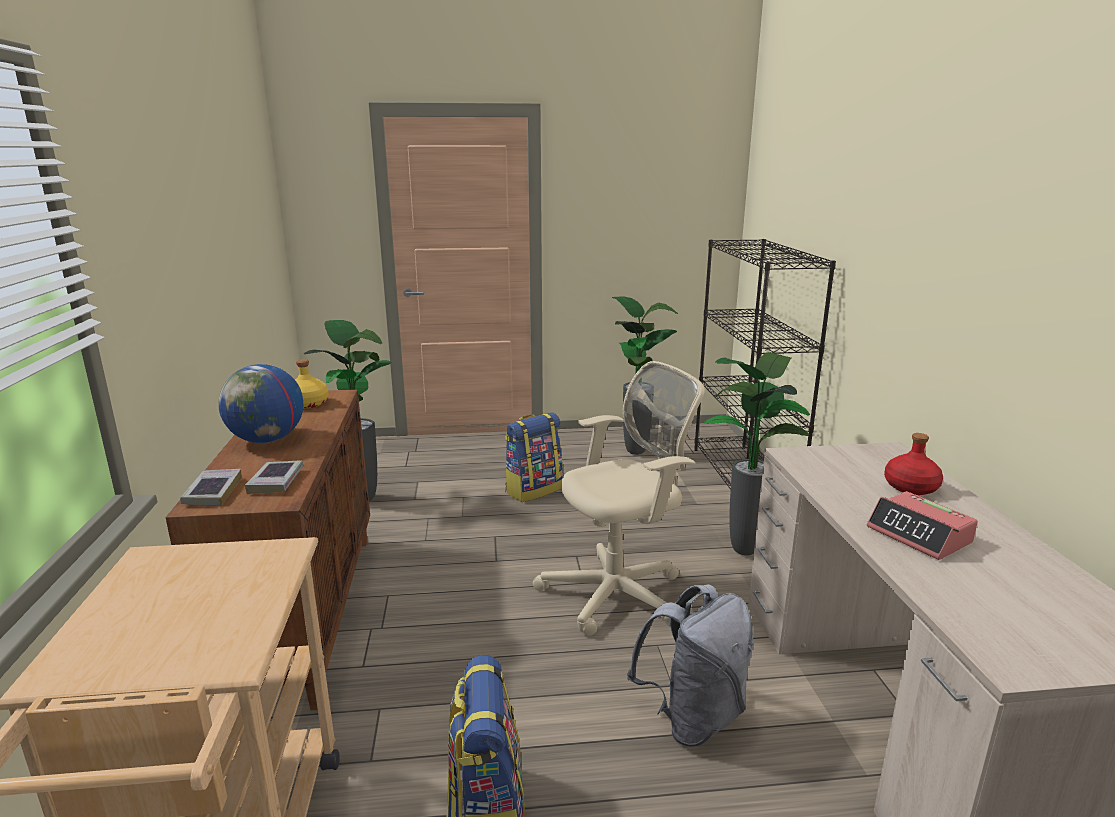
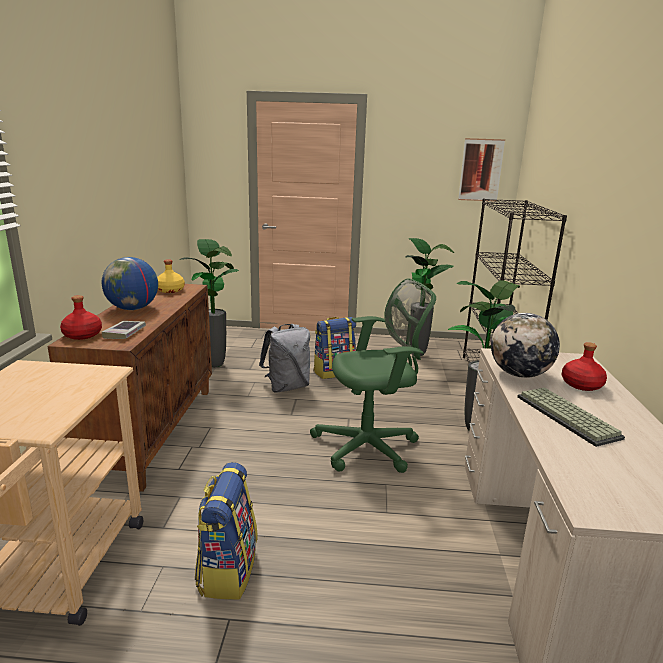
camera: 10 degrees right, 0 degrees up
book [180,469,242,505] -> red bottle [60,295,102,340]
beige office chair [532,361,705,636] -> green office chair [310,278,436,473]
grey backpack [627,584,754,747] -> grey backpack moved to [259,324,310,392]
alarm clock [867,491,978,560] -> keyboard [517,387,625,447]
none -> picture [458,138,505,202]
none -> globe [491,313,560,378]

